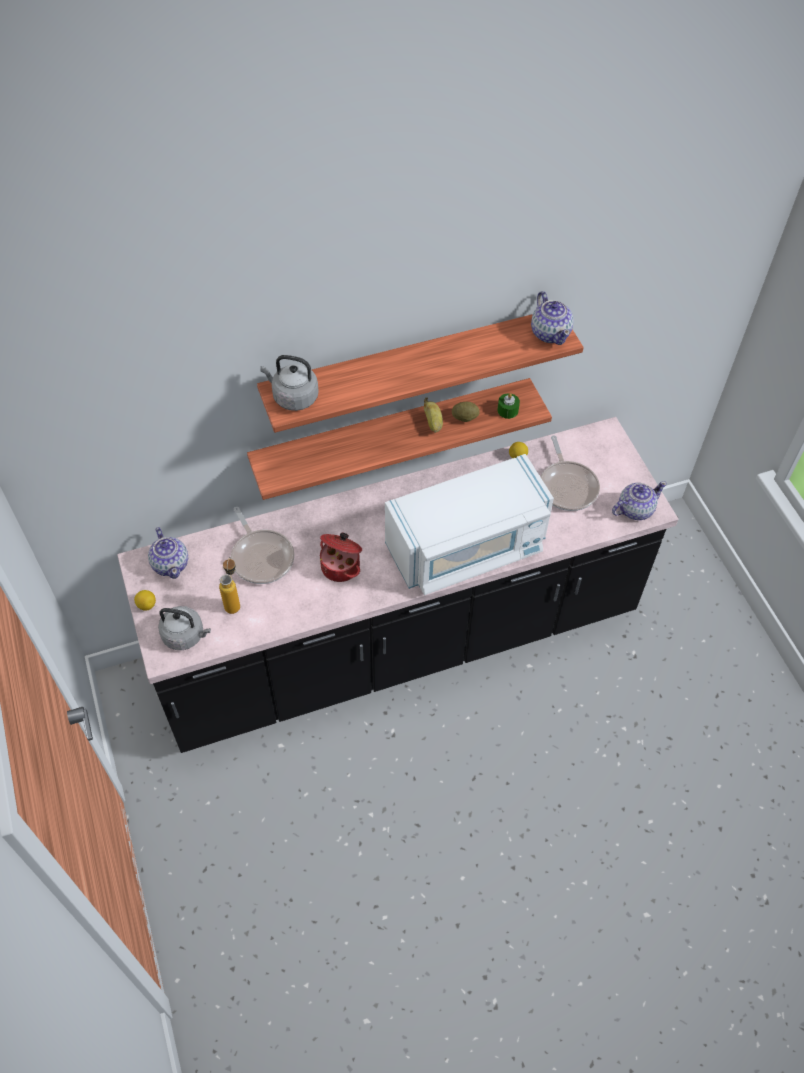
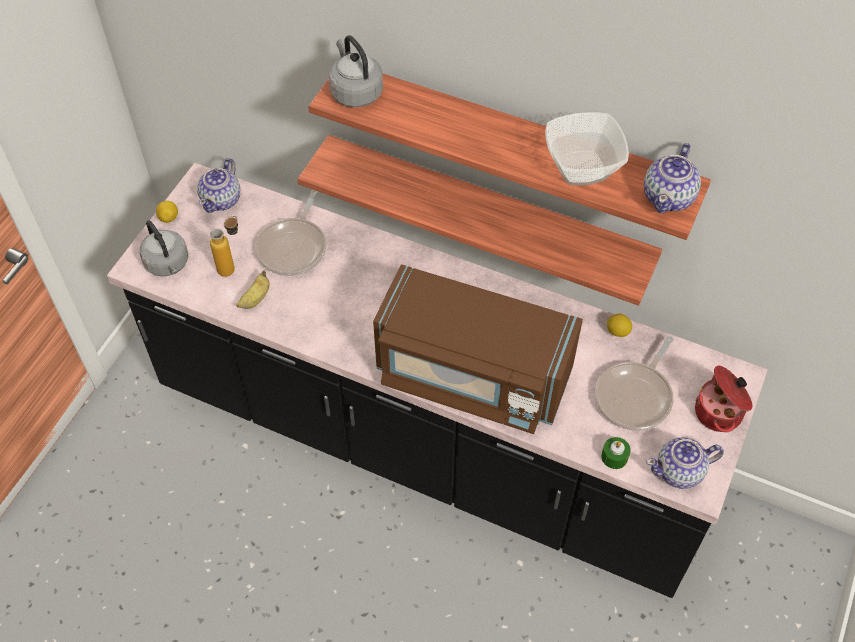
camera: 45 degrees right, 0 degrees up
cooking pot [320,532,362,582] -> cooking pot moved to [695,366,752,432]
white microwave [385,454,554,595] -> brown microwave [373,264,583,434]
banana [424,397,443,433] -> banana moved to [236,270,270,309]
potato [452,402,480,422] -> none
green candle [497,393,520,419] -> green candle moved to [601,437,631,469]
teapot [612,481,667,520] -> teapot turned 150 degrees clockwise [646,437,724,489]
none -> bowl [545,112,629,185]

